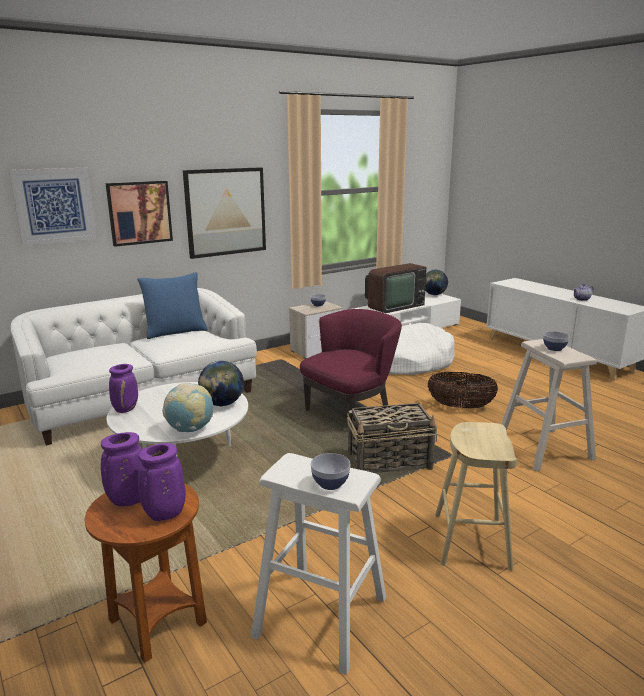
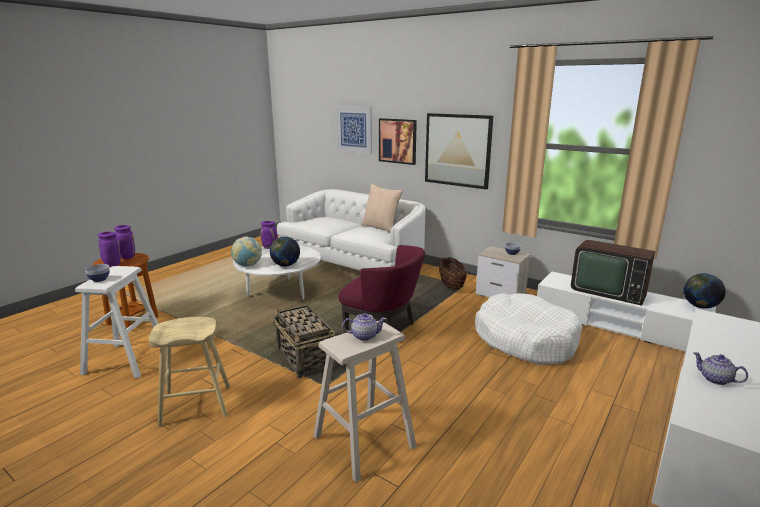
camera: 70 degrees right, 0 degrees up
blue pillow [137,272,208,339] -> beige pillow [361,184,403,233]
basket [428,372,498,408] -> basket moved to [439,258,467,290]
bowl [543,331,569,351] -> teapot [342,313,387,341]

